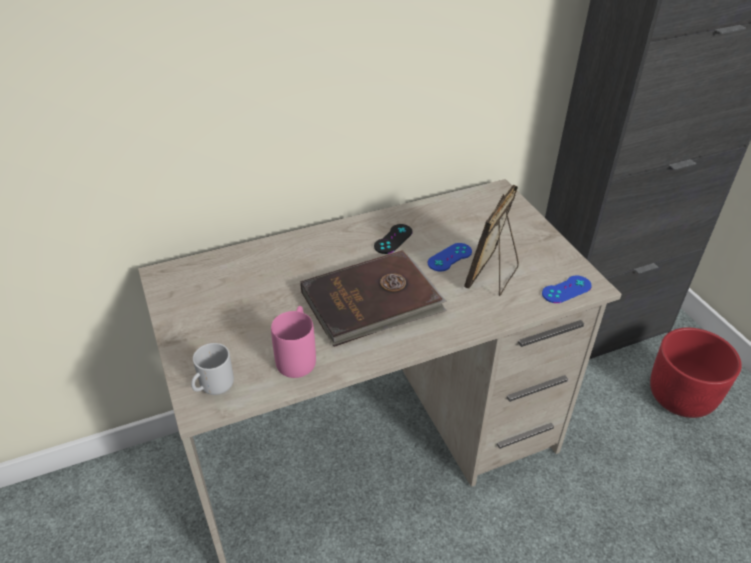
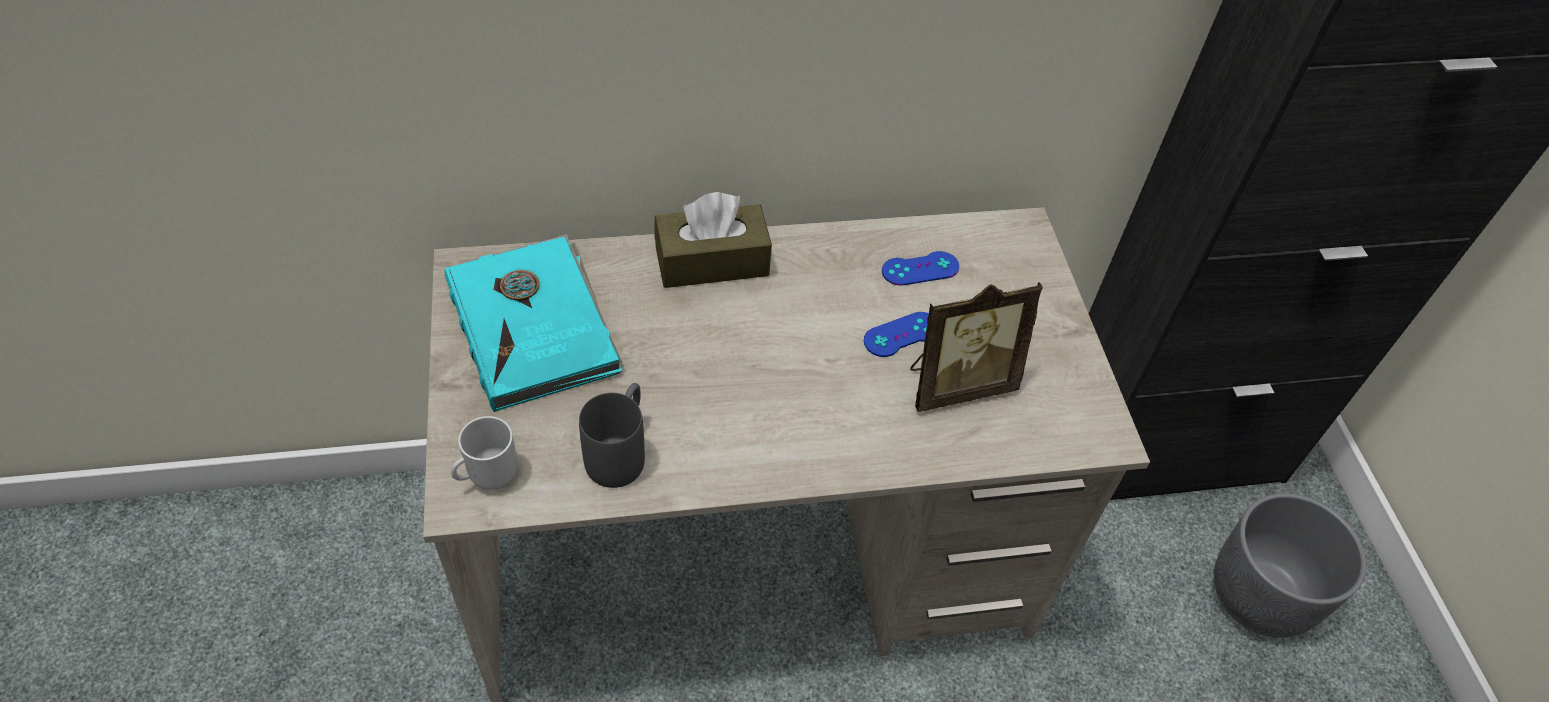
camera: 10 degrees right, 10 degrees up
pink mug [271,306,316,378] -> grey mug [579,383,645,488]
brown book [300,250,447,347] -> none
black game controller [374,224,413,254] -> none
picture frame [464,185,519,296] -> picture frame turned 150 degrees counterclockwise [910,282,1043,412]
blue game controller [542,276,592,303] -> blue game controller moved to [882,251,959,286]
red planter [650,328,742,418] -> grey planter [1214,493,1366,638]
none -> turquoise book [445,234,622,412]
none -> brown tissue box [654,192,772,288]

